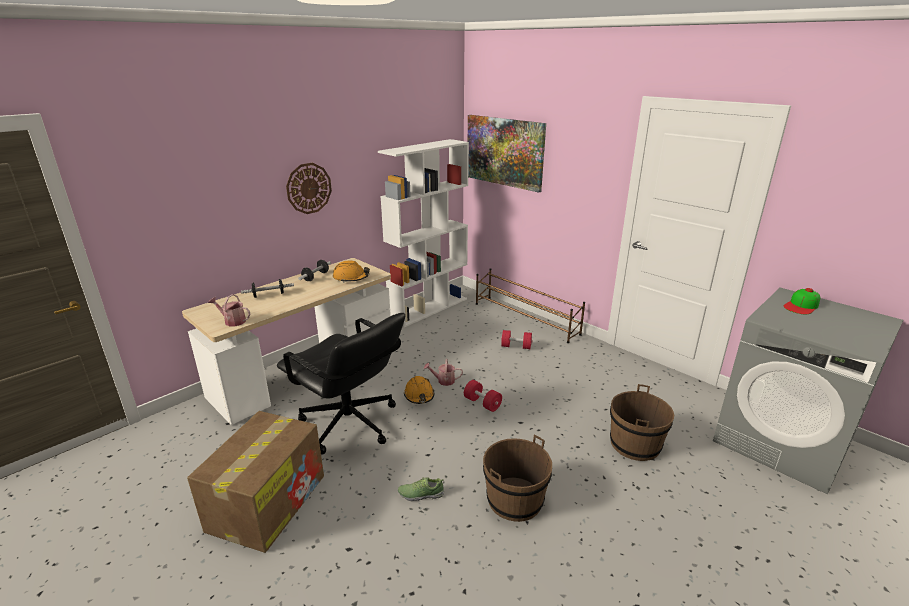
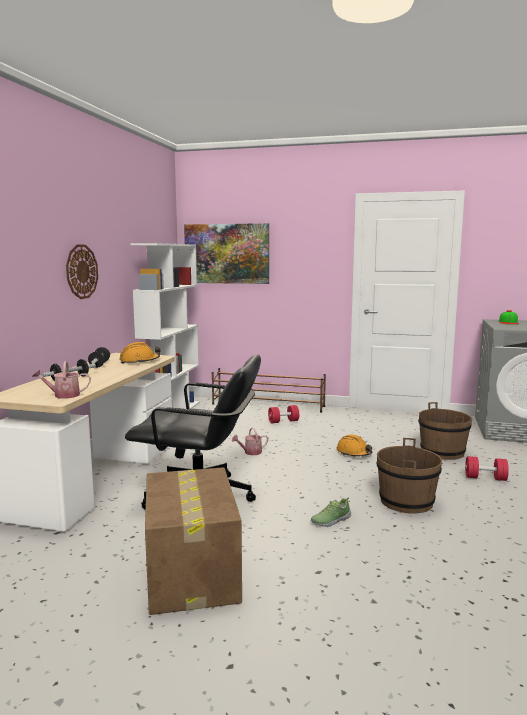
camera: 30 degrees left, 15 degrees down
orange hard hat [404,376,434,404] -> orange hard hat moved to [336,435,372,456]
red dumbbell [464,380,502,412] -> red dumbbell moved to [465,456,509,481]

